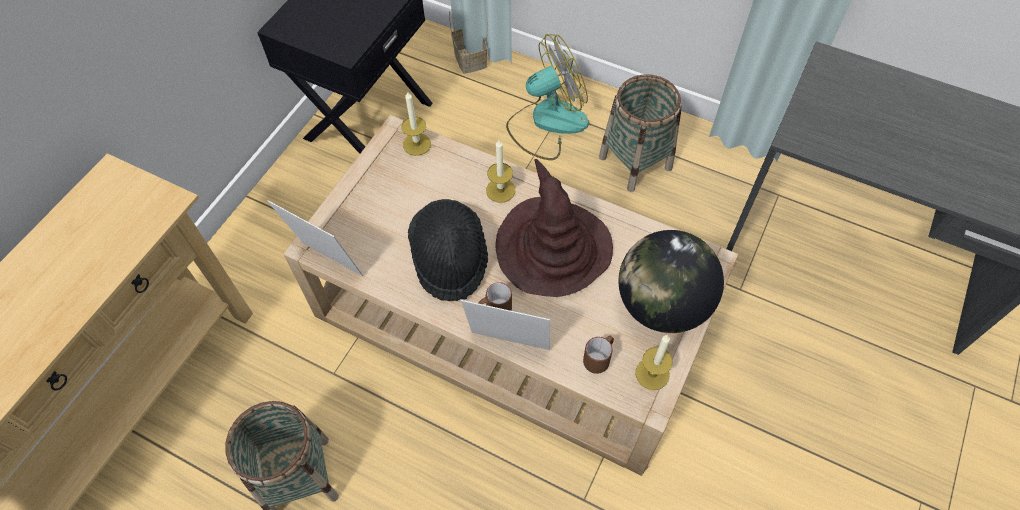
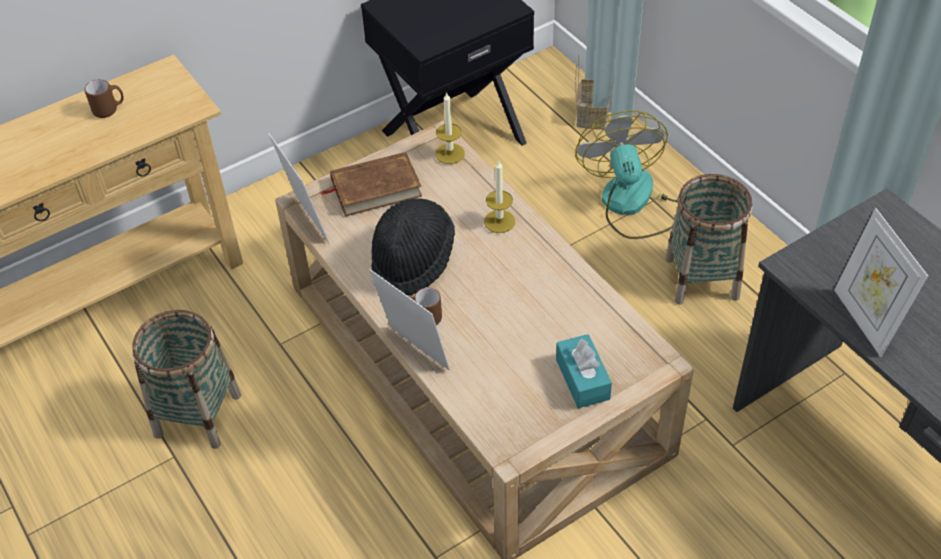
camera: 30 degrees right, 10 degrees down
brown hat [495,159,613,297] -> none
fan [506,34,589,160] -> fan turned 105 degrees counterclockwise [575,111,678,239]
brown mug [583,336,614,374] -> brown mug moved to [84,79,124,118]
globe [619,230,724,333] -> turquoise tissue box [556,334,612,408]
candle [635,335,673,390] -> none
none -> brown book [321,152,422,216]
none -> picture frame [834,208,928,357]

